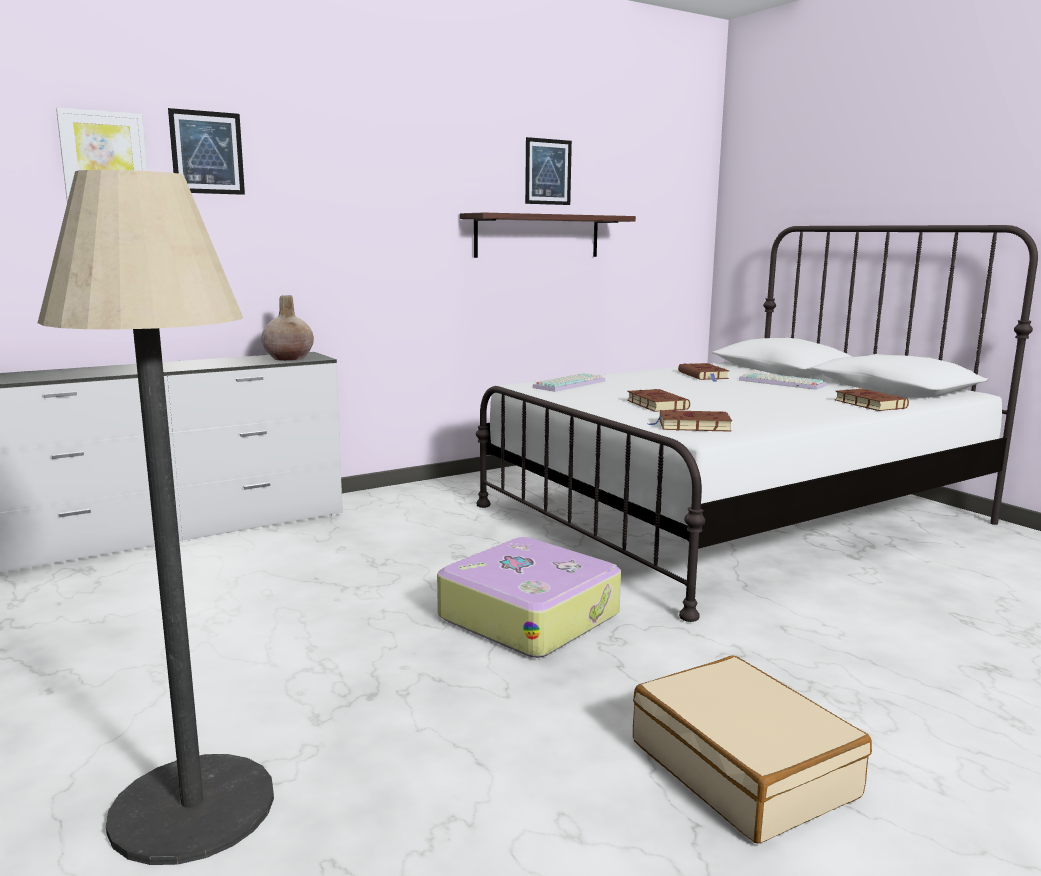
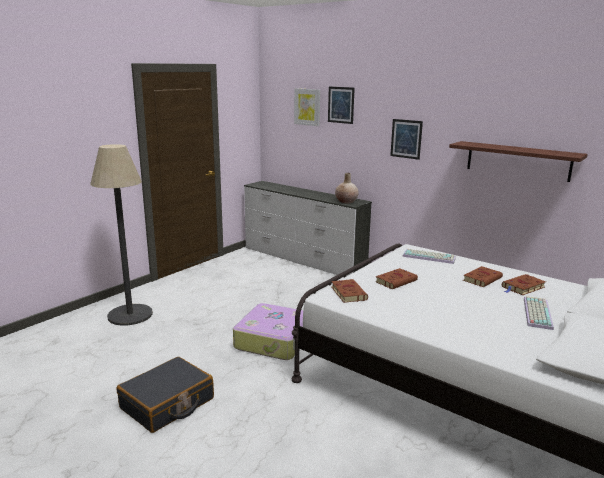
camera: 70 degrees right, 5 degrees up
picture [525,137,572,205] -> picture moved to [390,119,423,160]
beige suitcase [633,656,872,843] -> black suitcase [117,357,214,433]
brown book [835,389,909,411] -> brown book moved to [463,266,503,287]

